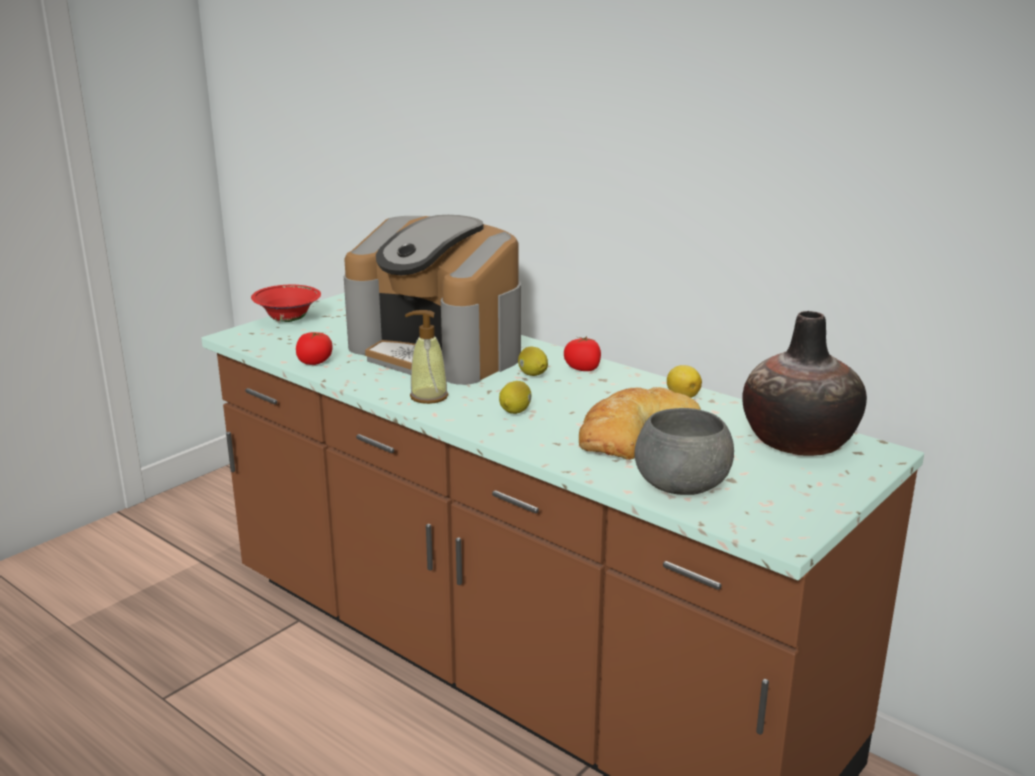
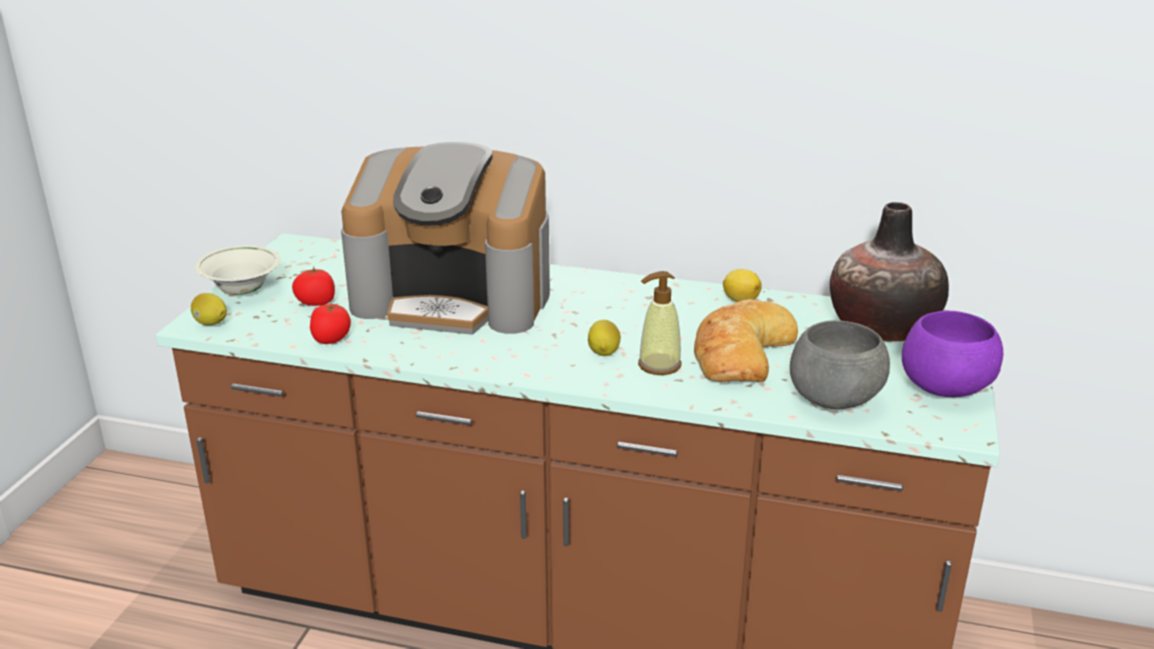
camera: 25 degrees left, 5 degrees up
red bowl [251,285,321,322] -> white bowl [195,246,280,295]
soap dispenser [405,310,449,404] -> soap dispenser moved to [638,271,682,375]
lemon [518,347,548,376] -> lemon moved to [191,293,227,325]
tomato [564,336,601,371] -> tomato moved to [292,267,335,306]
none -> purple bowl [902,311,1003,397]

